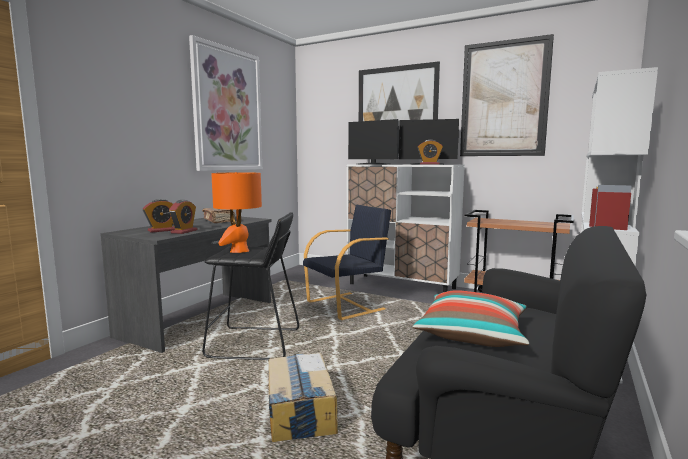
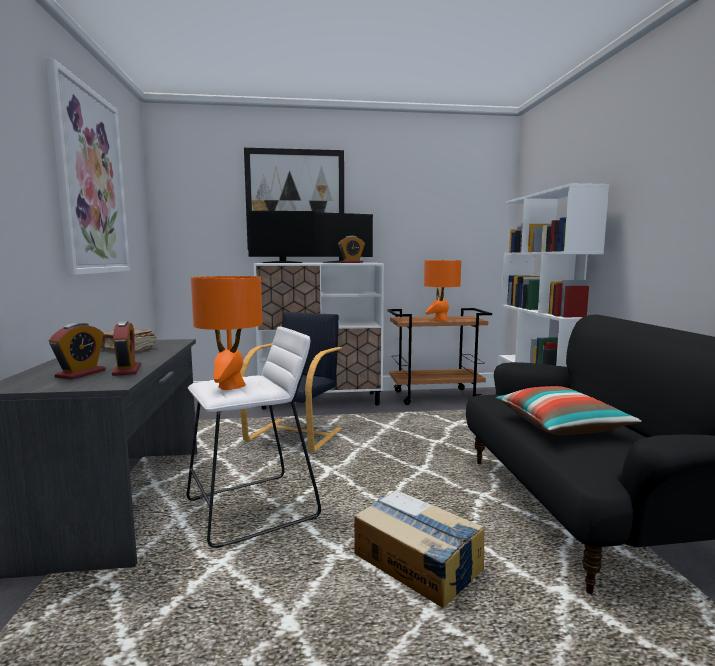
camera: 35 degrees left, 0 degrees up
black stool [202,212,299,360] -> white stool [187,327,321,548]
picture [460,34,554,156] -> none
none -> orange table lamp [424,260,461,321]

